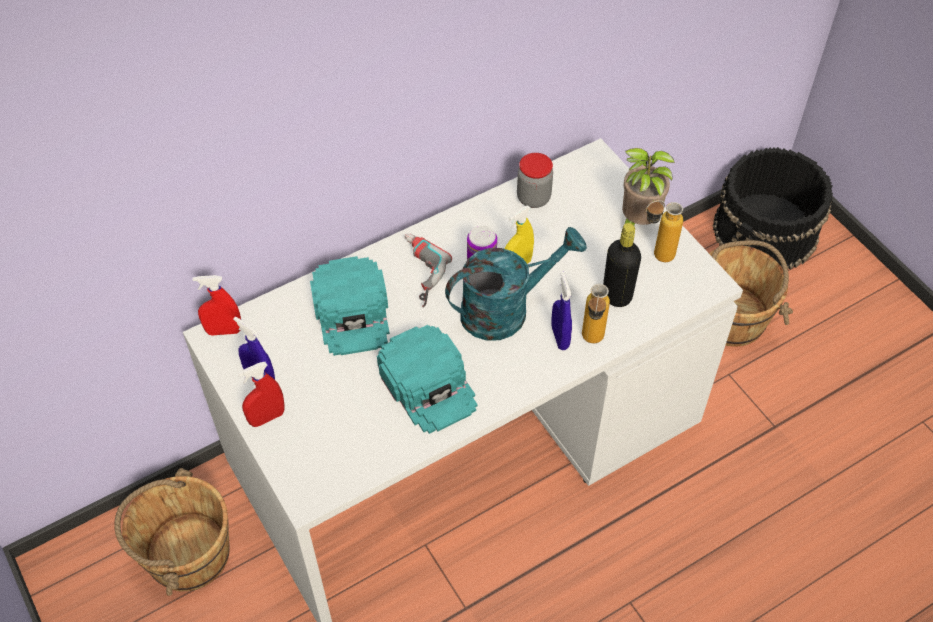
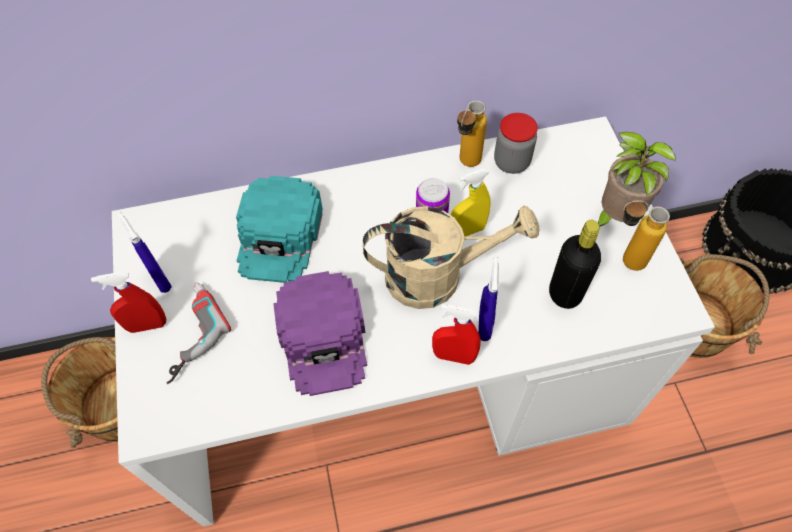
camera: 20 degrees right, 5 degrees up
red spray bottle [192,275,241,335] -> red spray bottle moved to [432,304,481,365]
turquoise cap [377,325,478,434] -> purple cap [273,271,367,396]
power drill [405,234,452,307] -> power drill moved to [167,283,231,384]
turquoise watering can [445,227,587,341] -> beige watering can [363,206,539,309]
bottle [582,284,610,343] -> bottle moved to [457,101,487,167]

